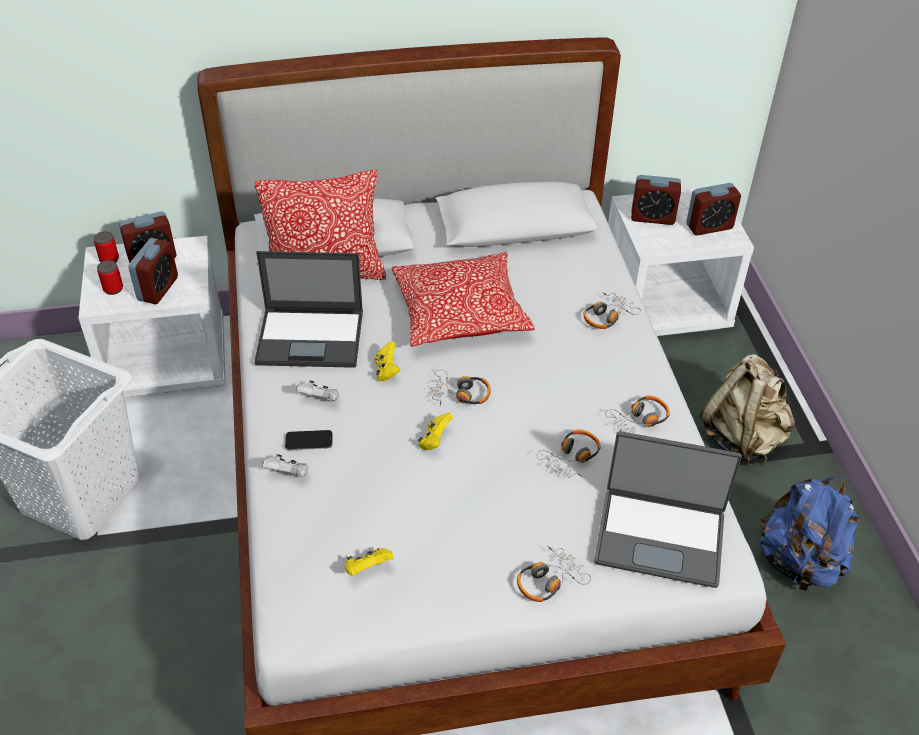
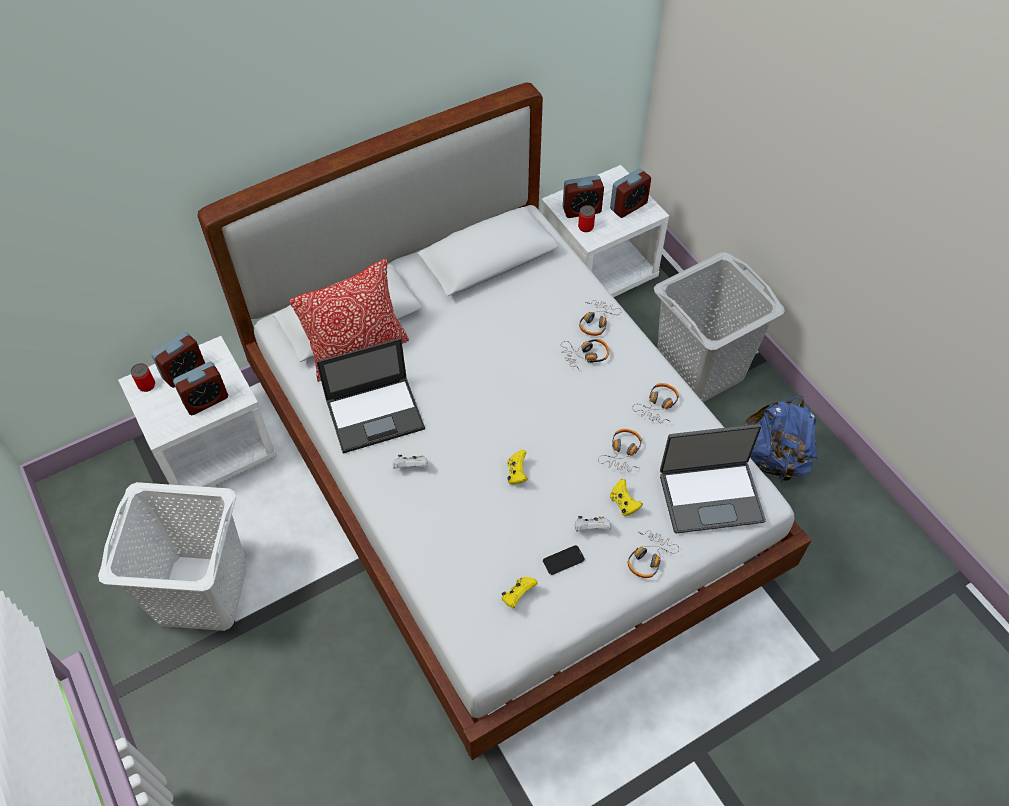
camera: 20 degrees left, 10 degrees up
can [97,260,123,295] -> can moved to [578,205,595,232]
alarm clock [128,238,178,304] -> alarm clock turned 60 degrees clockwise [173,362,228,415]
white game controller [262,454,309,477] -> white game controller moved to [575,516,611,532]
phone [285,430,333,450] -> phone moved to [543,545,585,575]
yellow game controller [375,341,400,381] -> yellow game controller moved to [610,479,643,516]
pillow [392,252,535,347] -> none
headphones [431,369,491,406] -> headphones moved to [561,339,609,370]
beige backpack [700,354,795,465] -> grey laundry basket [654,252,785,402]

